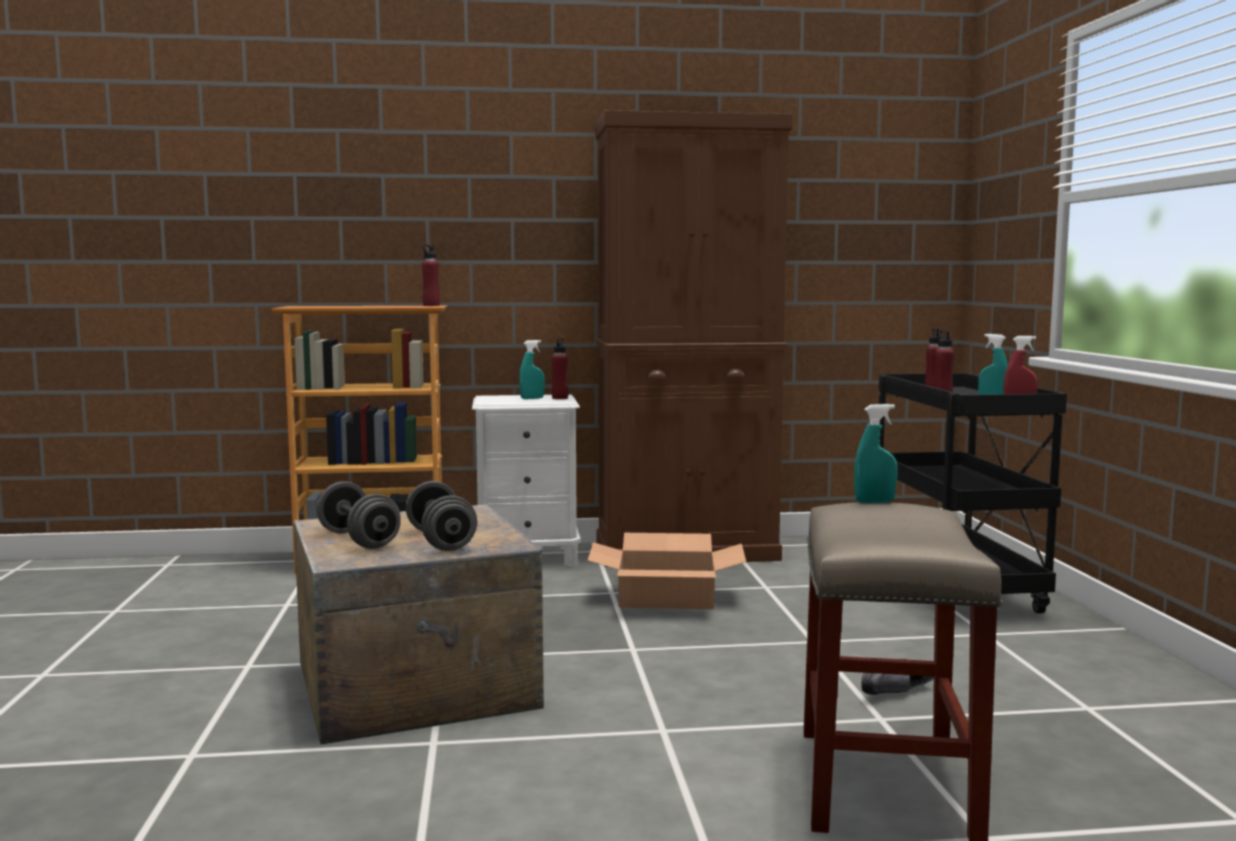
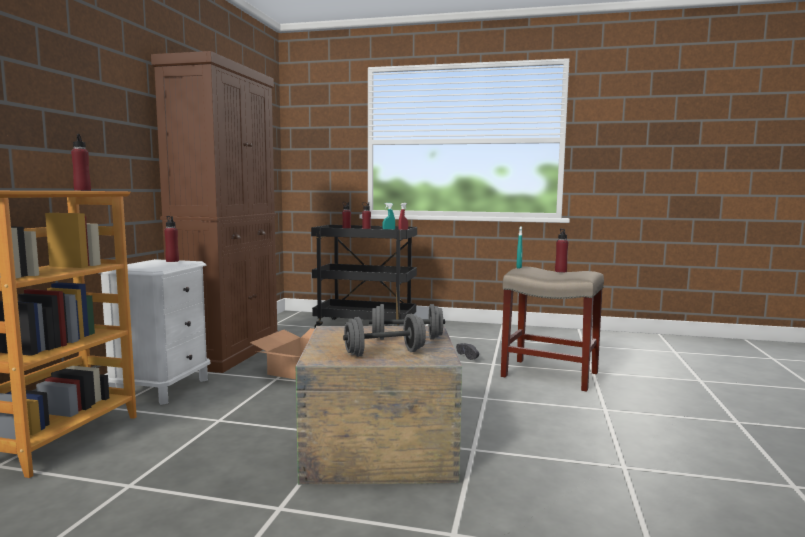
camera: 70 degrees left, 0 degrees up
turquoise spray bottle [519,340,545,399] -> none
none -> red bottle [555,228,568,273]

